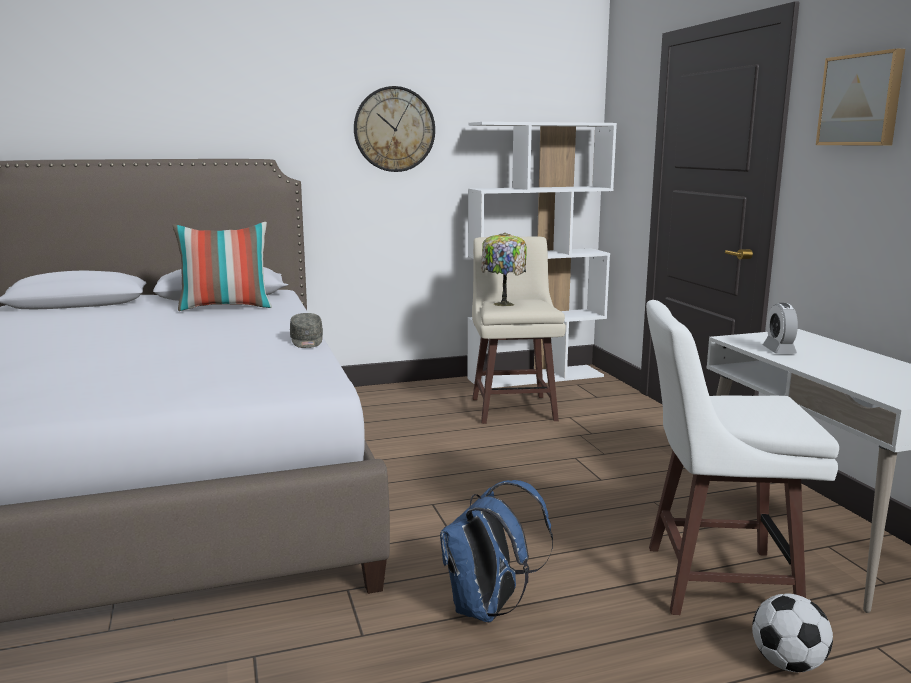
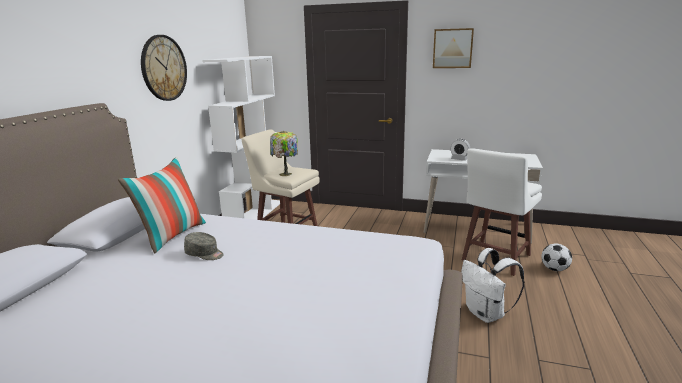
camera: 55 degrees left, 5 degrees up
grey cap [290,313,323,348] -> grey cap moved to [184,232,224,260]
blue backpack [440,480,553,623] -> white backpack [461,248,524,323]

